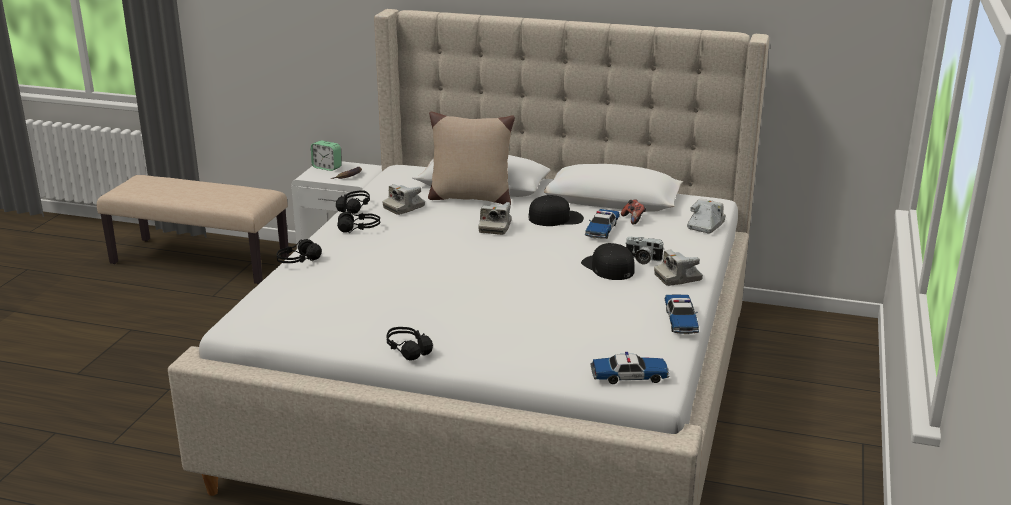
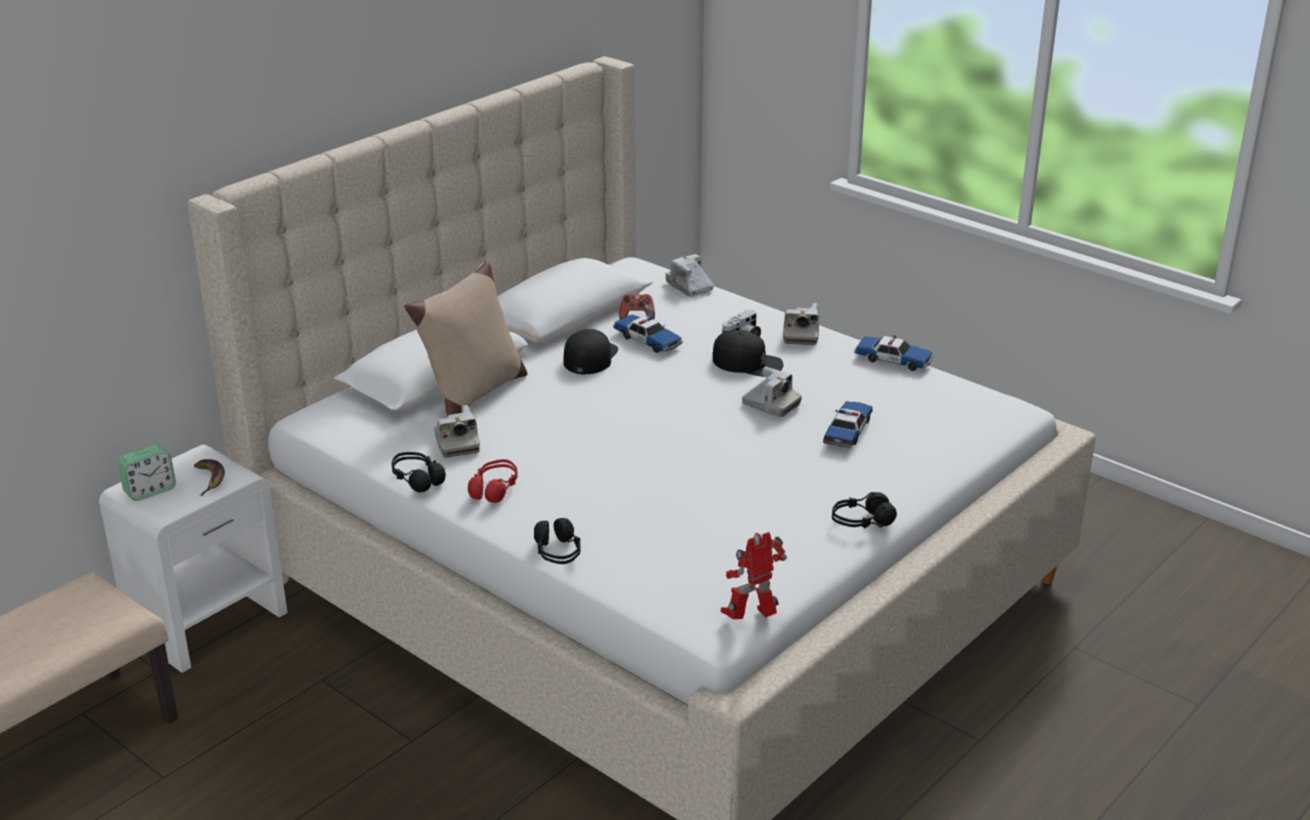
camera: 65 degrees left, 5 degrees up
black headphones [337,211,380,233] -> red headphones [468,459,518,503]
camera [478,202,512,235] -> camera moved to [742,367,802,417]
black cap [581,243,635,280] -> black cap turned 150 degrees counterclockwise [712,330,783,377]
toy car [591,352,670,384] -> toy car moved to [823,401,873,449]
none -> toy robot [720,532,787,619]

